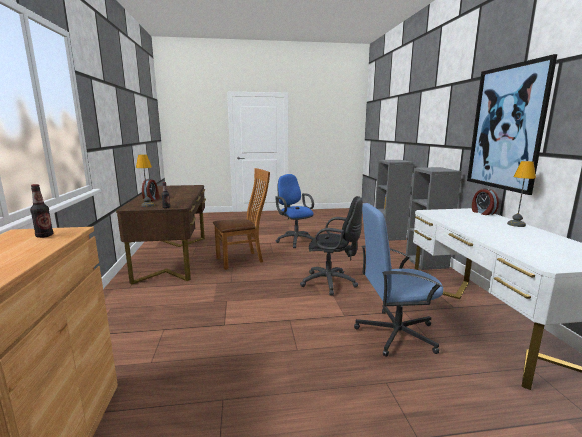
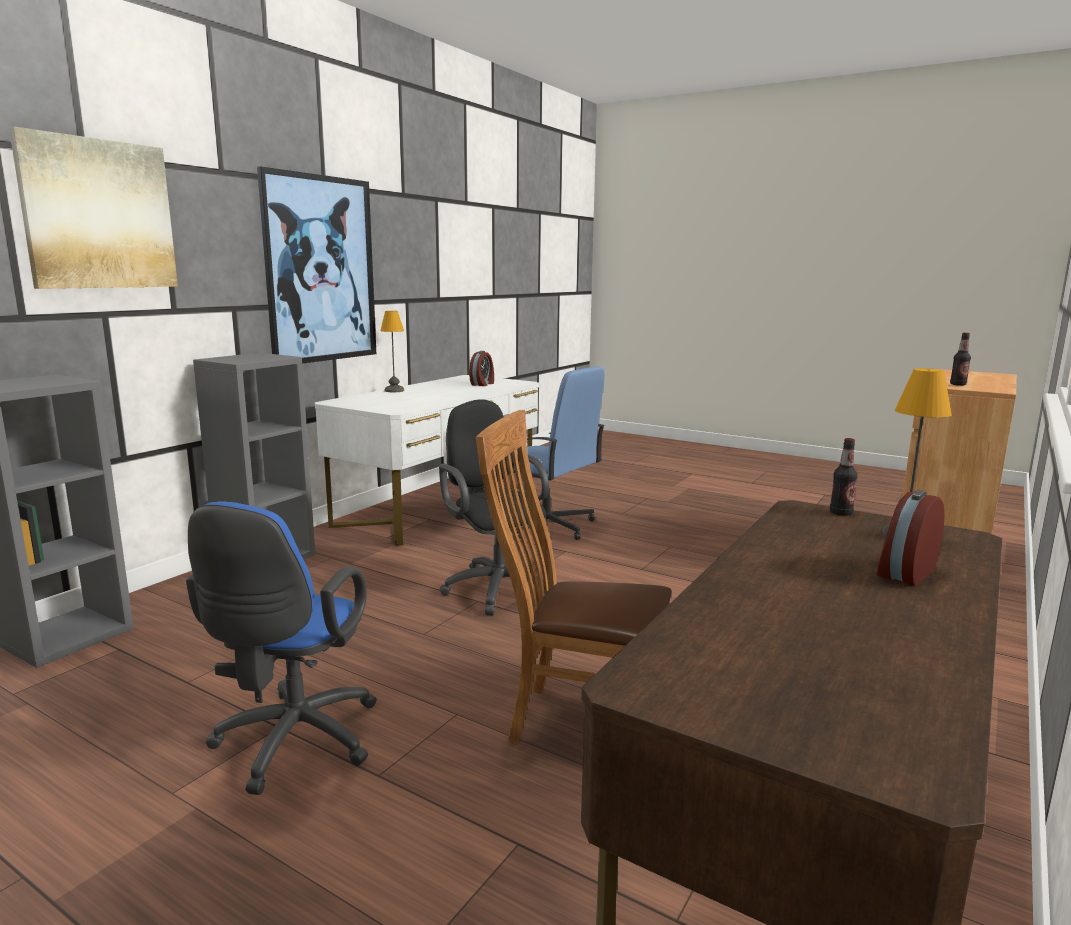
camera: 140 degrees left, 0 degrees up
alarm clock [472,188,499,215] -> alarm clock moved to [469,351,494,386]
none -> picture [9,126,178,289]

